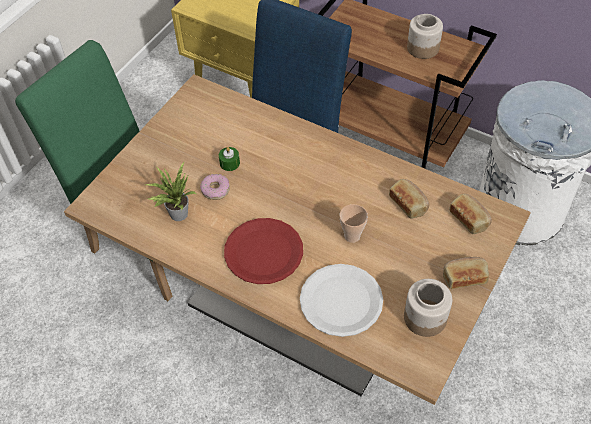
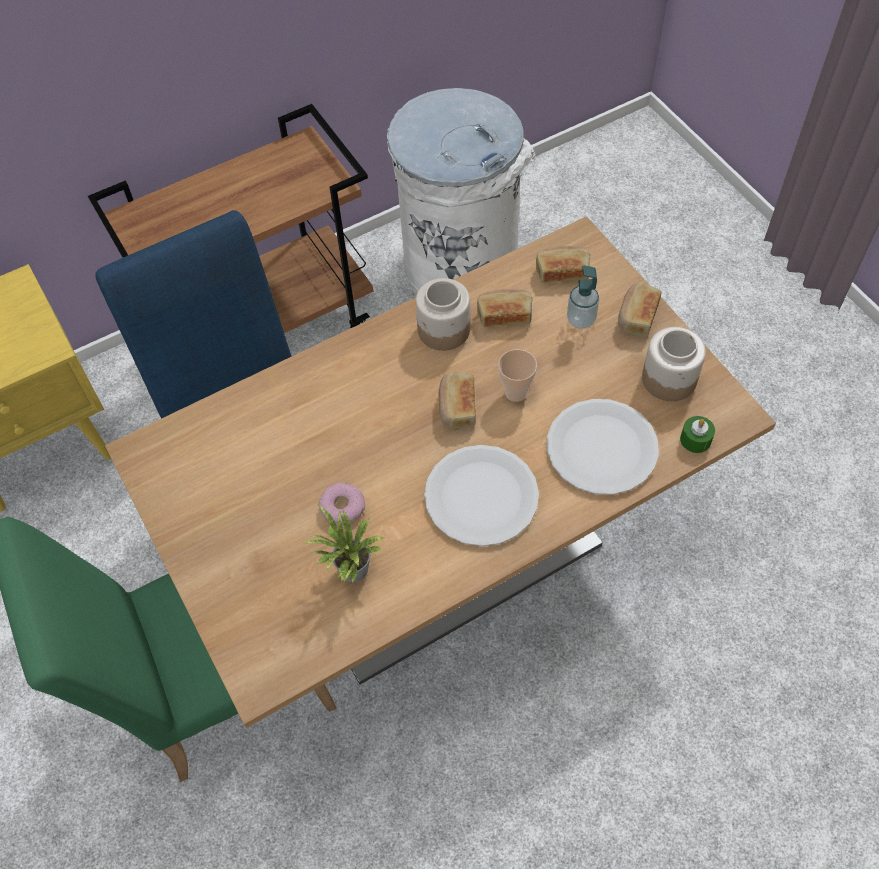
camera: 60 degrees left, 5 degrees up
green candle [219,147,240,171] -> green candle moved to [680,416,715,453]
red plate [224,218,303,284] -> white plate [424,445,539,546]
jar [407,14,443,59] -> jar moved to [416,278,470,351]
none -> bread [439,372,476,430]
none -> soap dispenser [567,265,599,329]

